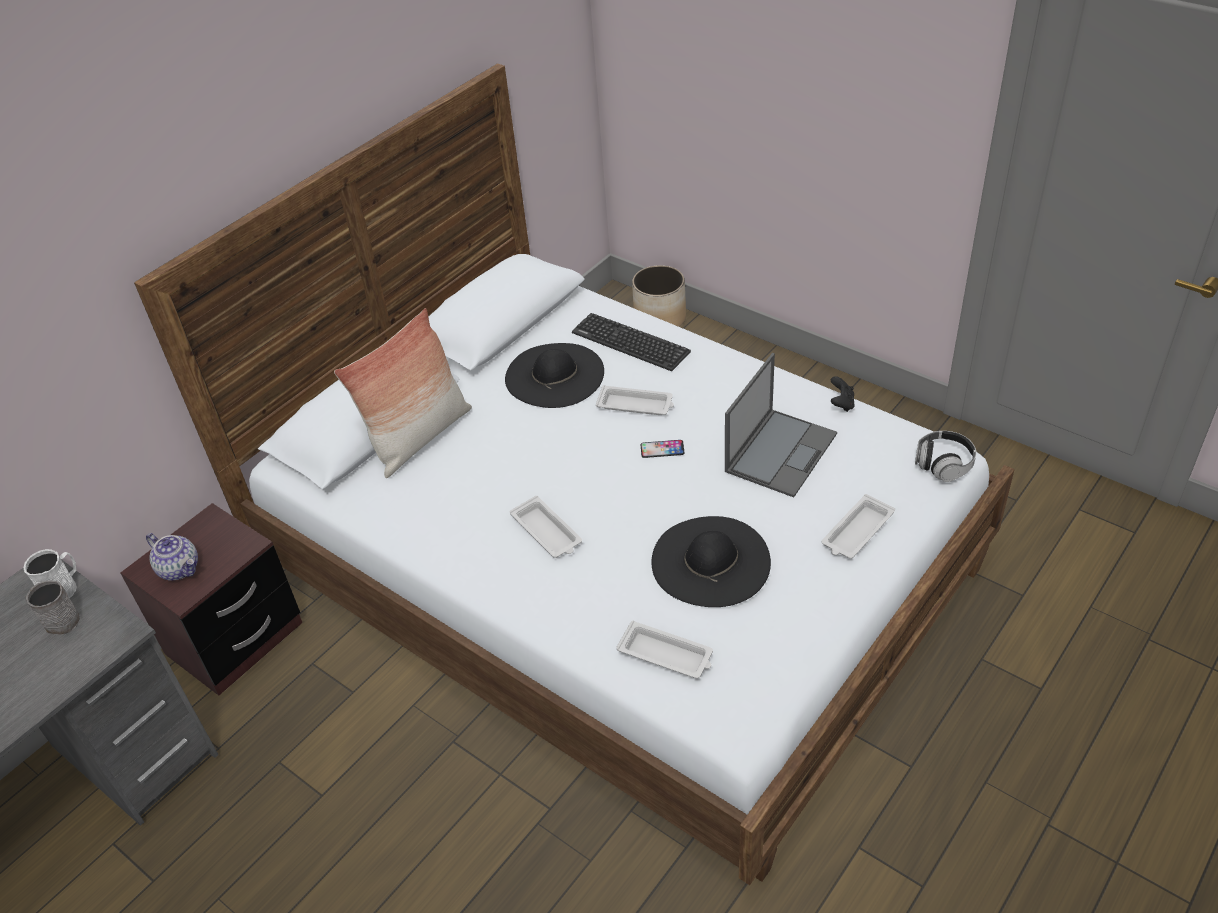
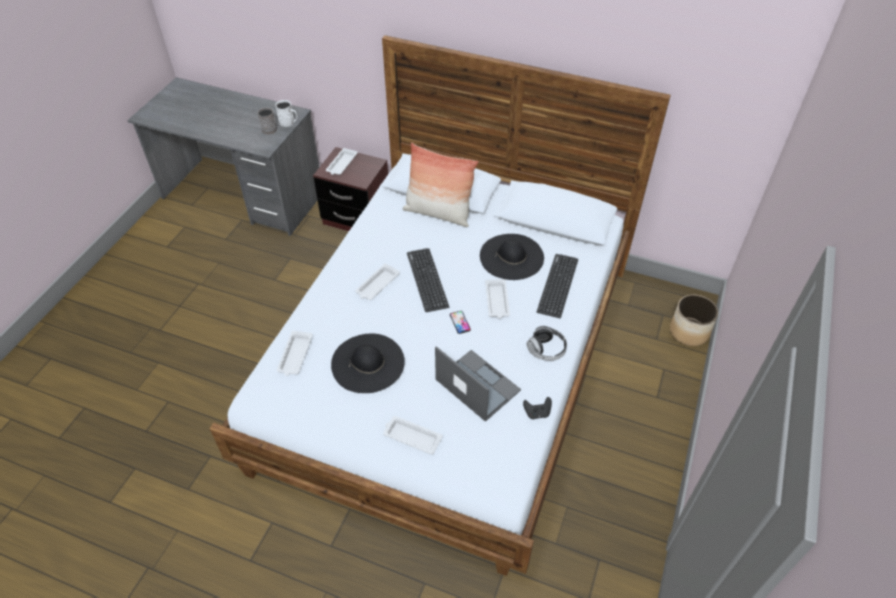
camera: 70 degrees right, 5 degrees up
teapot [146,533,198,581] -> white tray [326,148,358,175]
laptop [725,353,837,497] -> laptop turned 150 degrees counterclockwise [435,346,521,422]
headphones [915,431,976,482] -> headphones moved to [527,326,567,361]
none -> keyboard [407,248,449,312]

